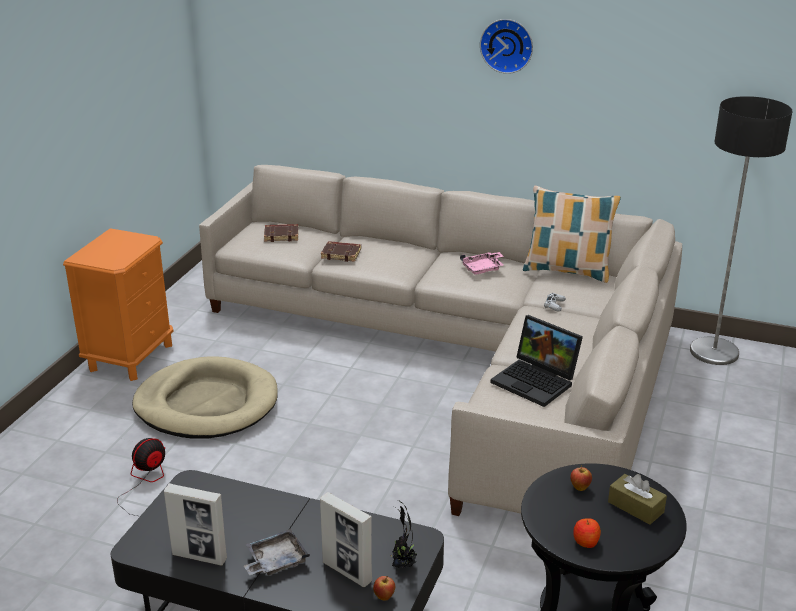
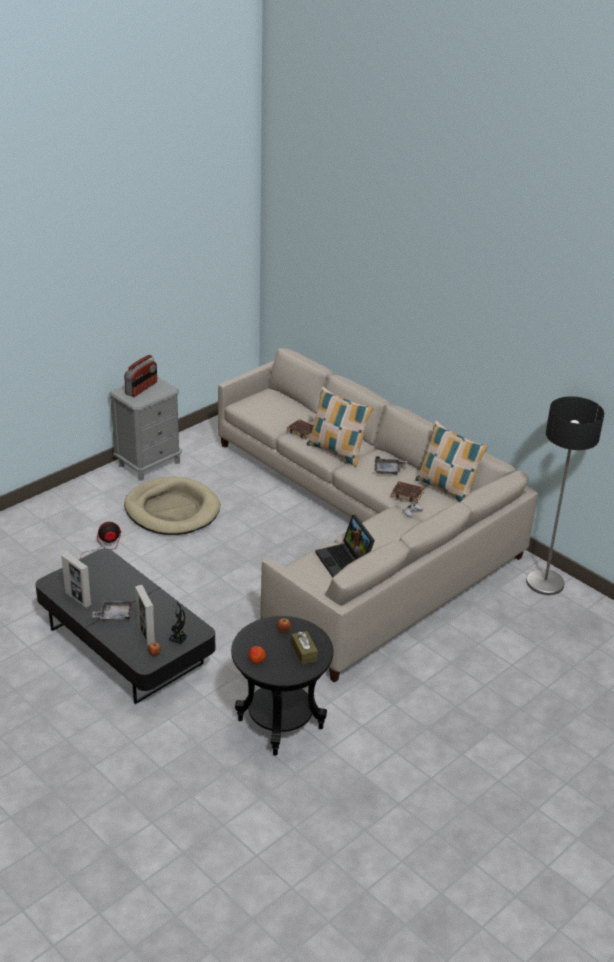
camera: 25 degrees right, 5 degrees up
orange nightstand [63,228,174,381] -> grey nightstand [109,377,182,481]
brown book [264,224,298,242] -> brown book moved to [391,481,424,503]
pink tray [460,252,504,275] -> grey tray [374,456,407,475]
wall clock [480,19,533,74] -> none
none -> radio [124,355,157,397]
none -> pillow [307,386,373,467]

